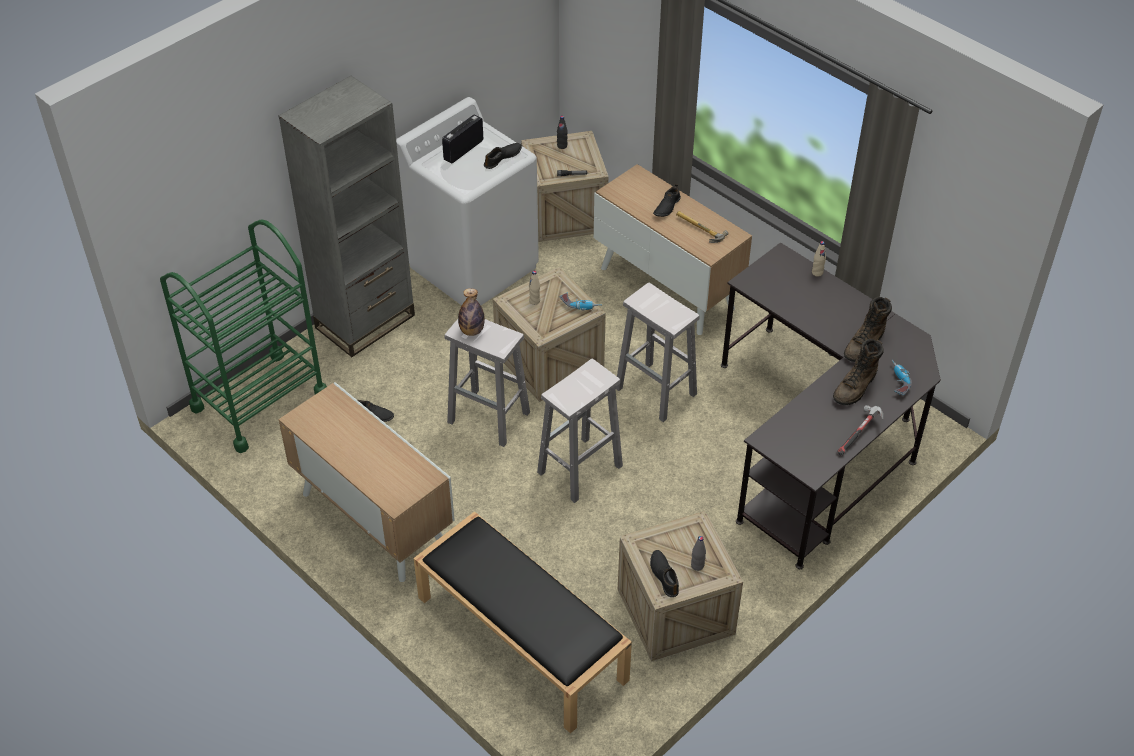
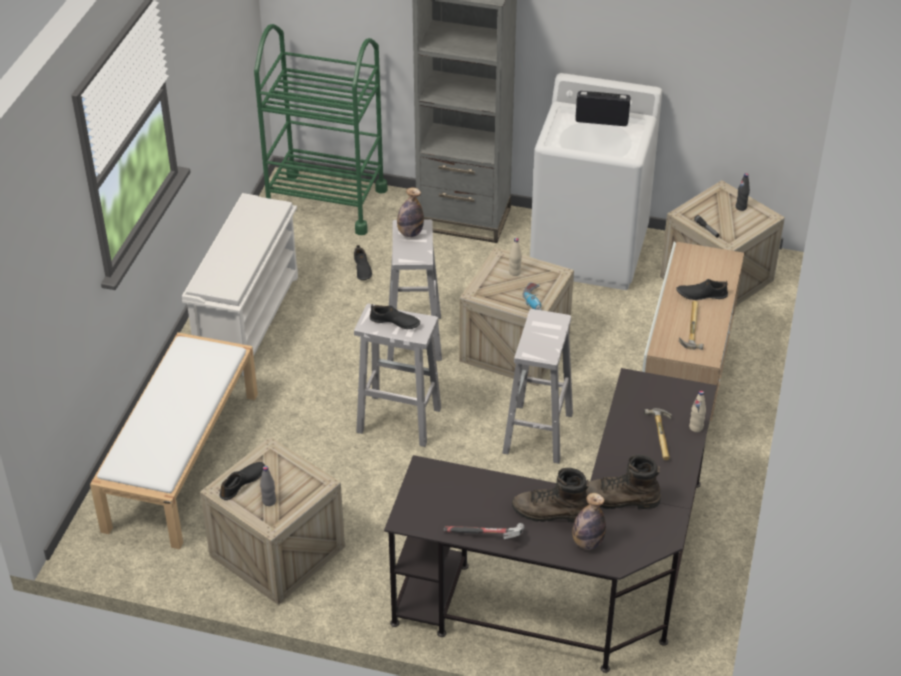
camera: 60 degrees right, 5 degrees down
cabinet [279,382,455,582] -> white shoe rack [182,193,298,376]
black bench [414,511,632,734] -> white bench [90,332,258,549]
black shoe [484,143,522,169] -> black shoe moved to [370,304,420,329]
power drill [891,360,912,396] -> bottle [572,493,606,550]
none -> hammer [644,408,672,460]

